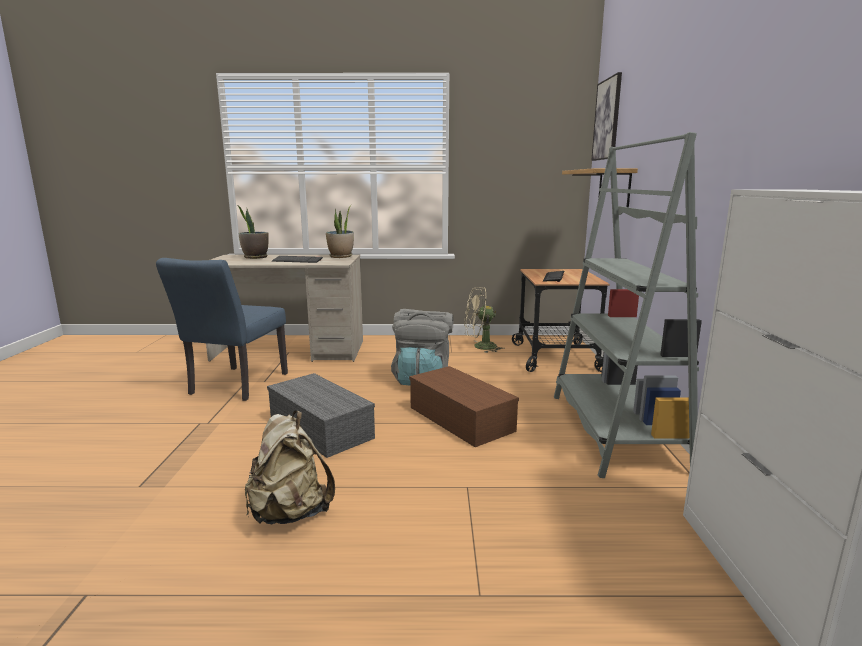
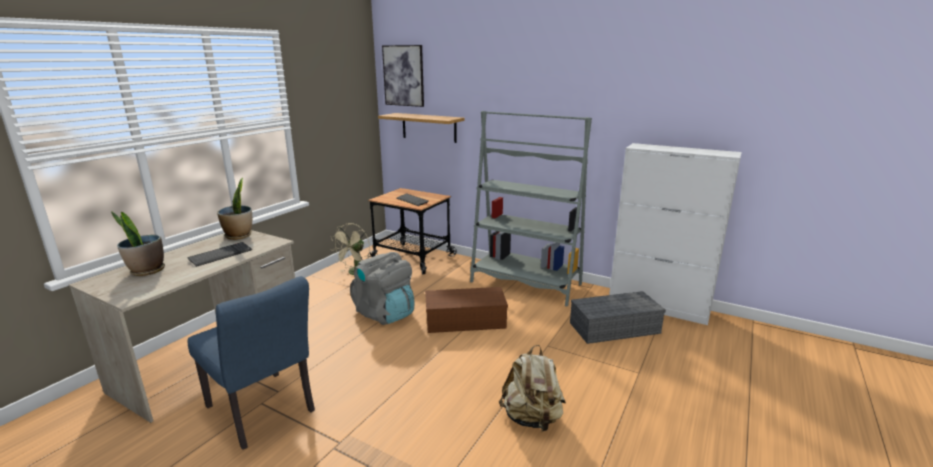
camera: 60 degrees left, 5 degrees up
grey storage box [267,373,375,458] -> grey storage box moved to [570,291,666,344]

